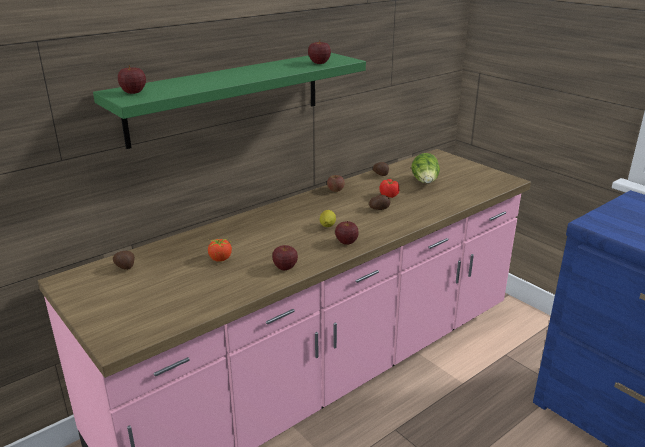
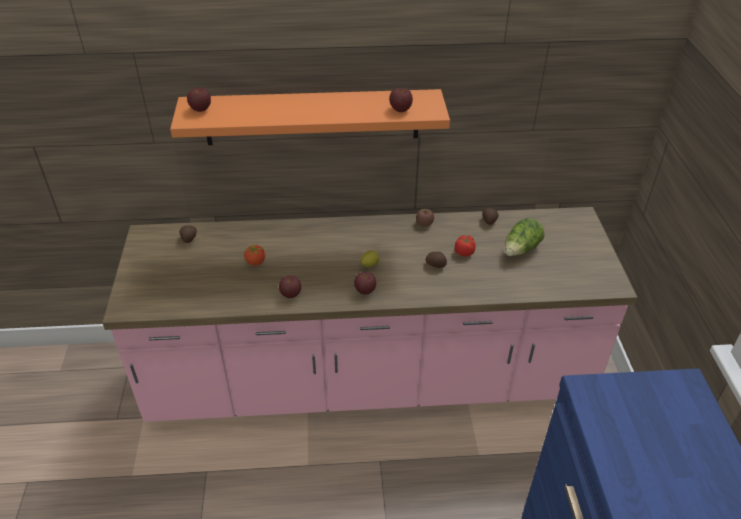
camera: 35 degrees right, 15 degrees up
green shelf [93,53,366,149] -> orange shelf [170,89,450,145]

